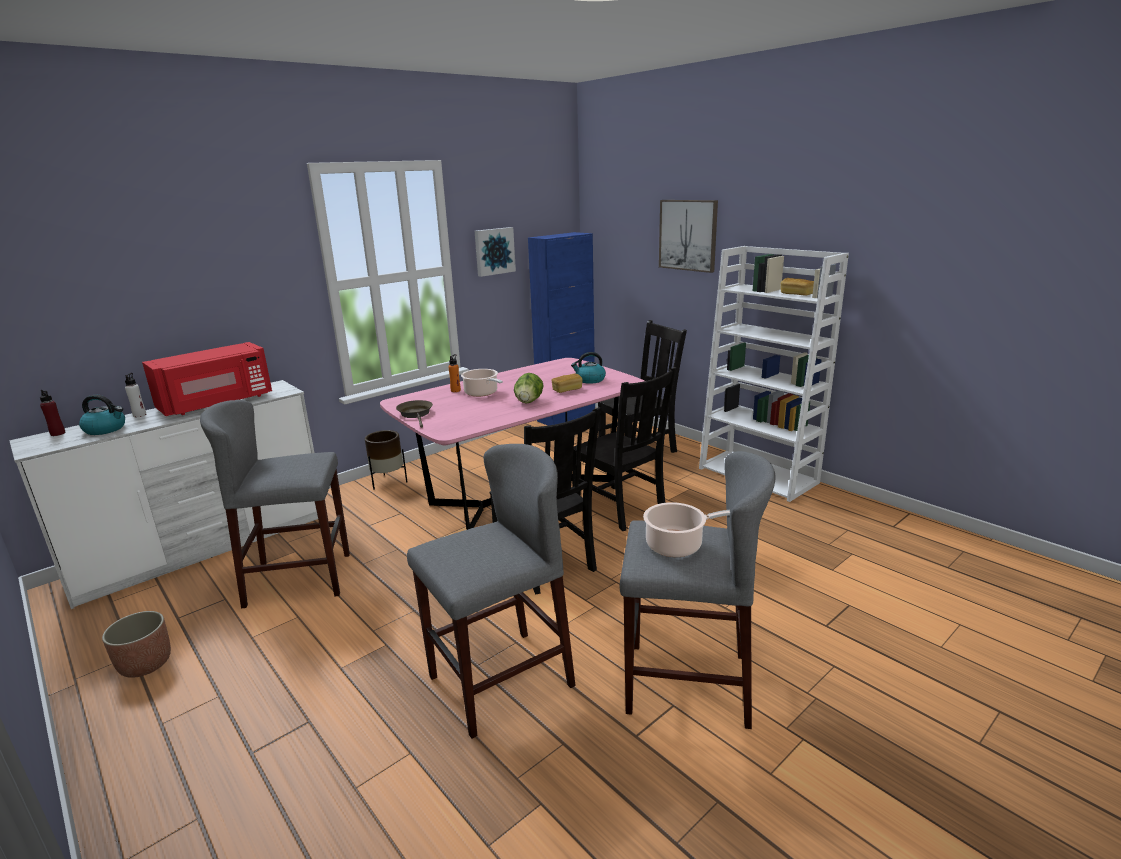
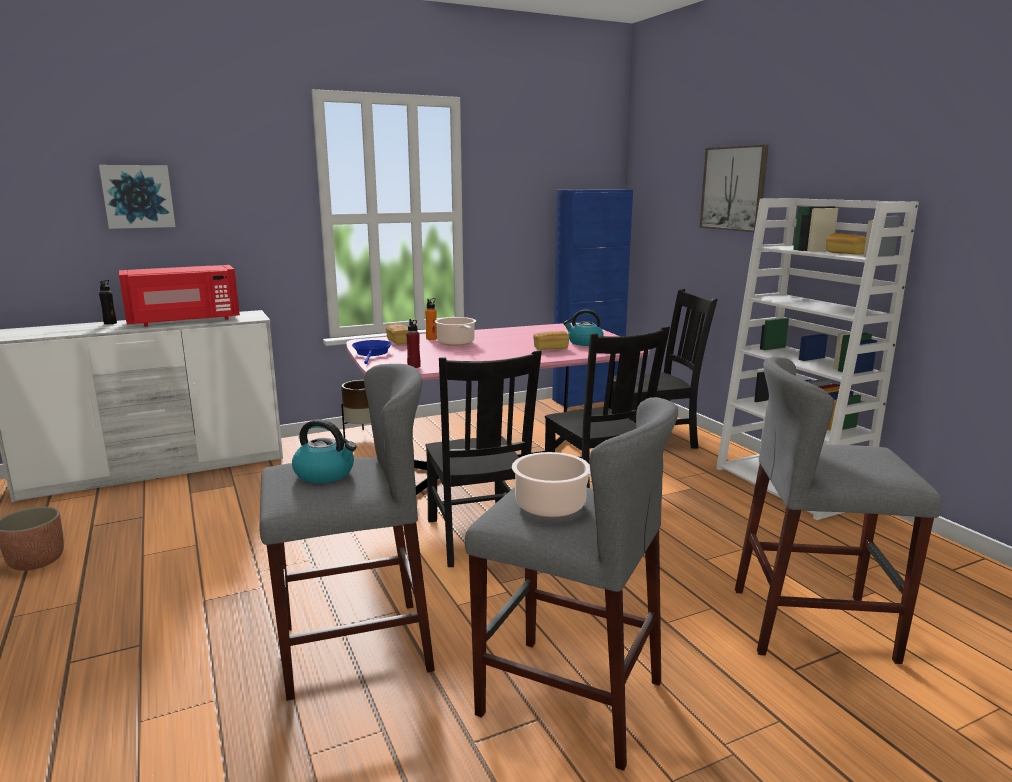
camera: 15 degrees right, 5 degrees down
red bottle [40,390,65,436] -> red bottle moved to [406,319,421,368]
kettle [79,395,125,435] -> kettle moved to [292,419,357,483]
white bottle [125,373,146,417] -> black bottle [99,280,117,324]
grey stool [200,400,350,608] -> grey stool moved to [735,356,942,664]
brown frying pan [396,400,433,428] -> blue frying pan [352,340,392,364]
picture [475,227,516,277] -> picture moved to [99,165,176,229]
lettuce [514,373,544,404] -> none
none -> bread [386,323,408,344]

